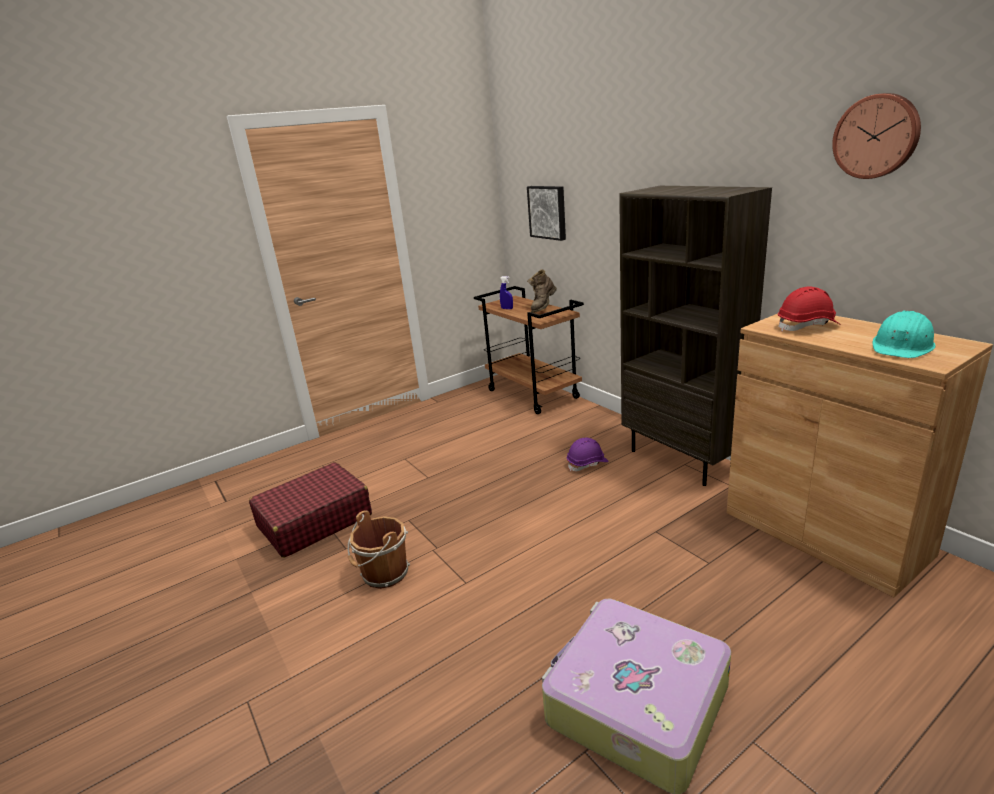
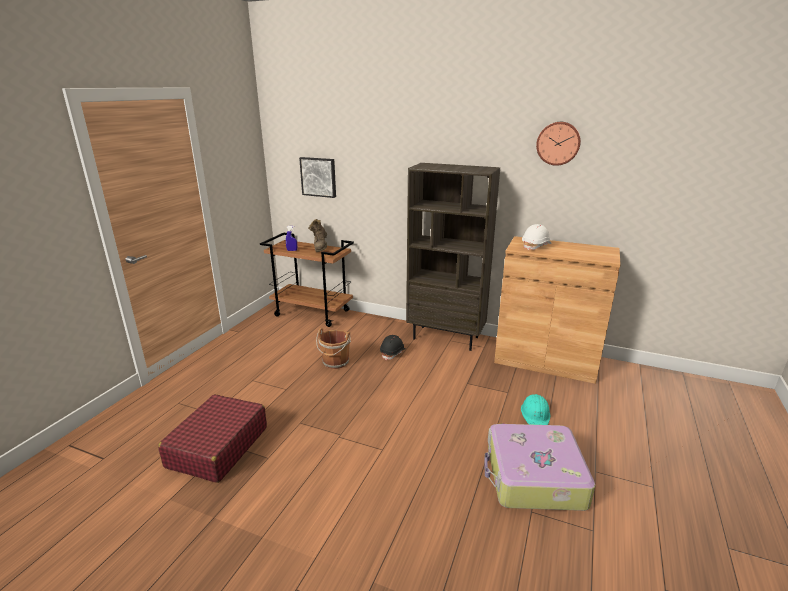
camera: 35 degrees left, 0 degrees up
brown bucket [348,510,410,589] -> brown bucket moved to [316,328,351,369]
purple hard hat [567,438,609,472] -> black hard hat [380,335,405,361]
red hard hat [778,286,841,332] -> white hard hat [522,224,551,250]
turquoise hard hat [872,310,936,358] -> turquoise hard hat moved to [521,394,550,425]

